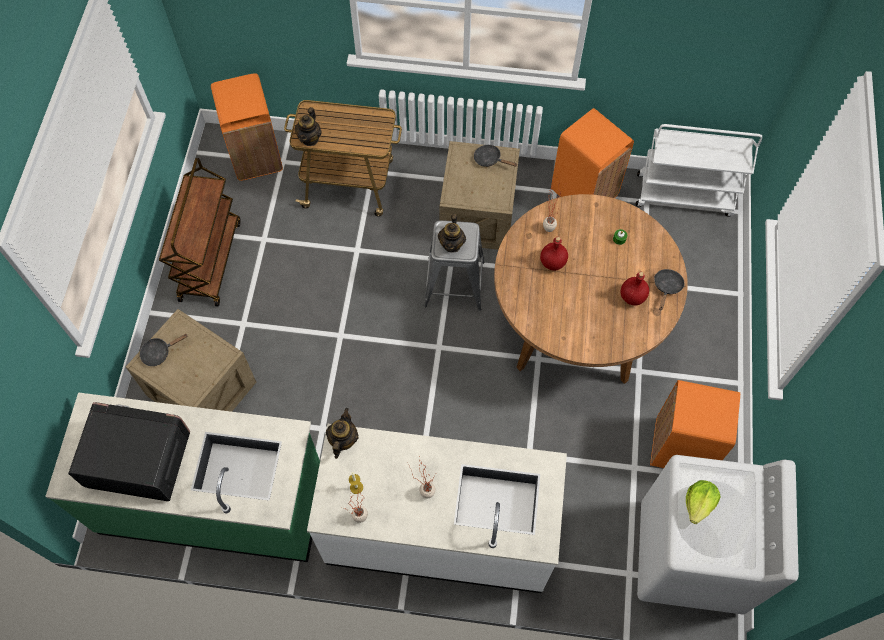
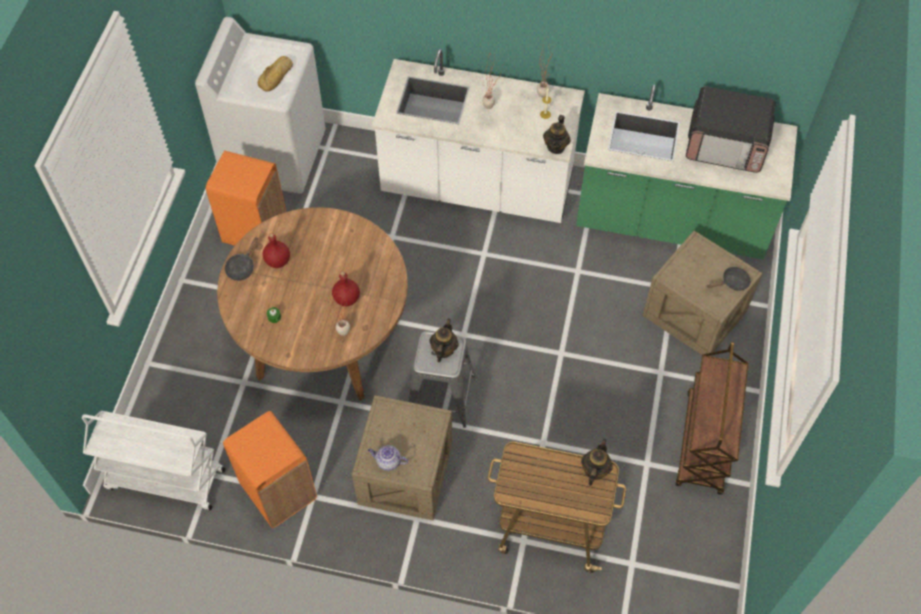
camera: 175 degrees left, 5 degrees down
orange trash can [211,73,283,181] -> none
black frying pan [474,145,518,167] -> teapot [368,445,408,471]
lettuce [686,480,721,524] -> bread [258,56,293,92]

